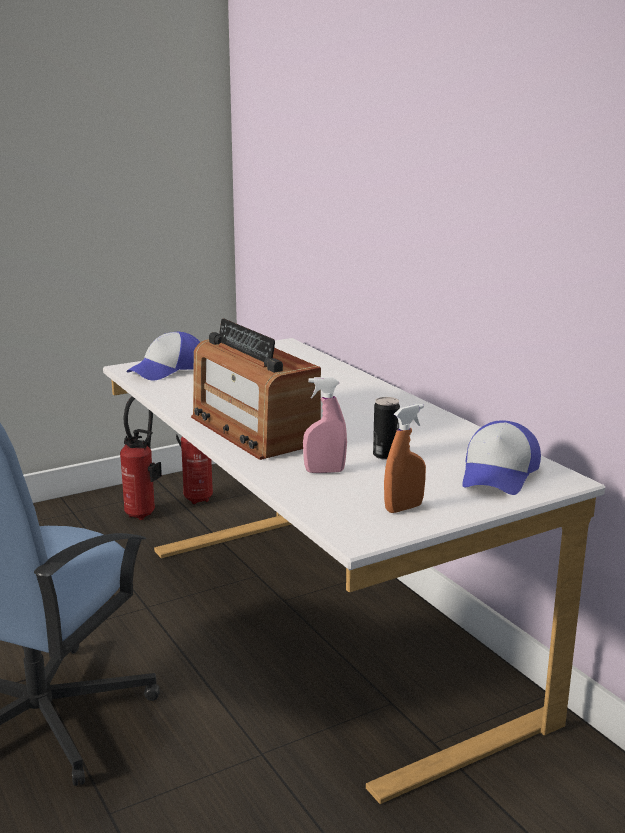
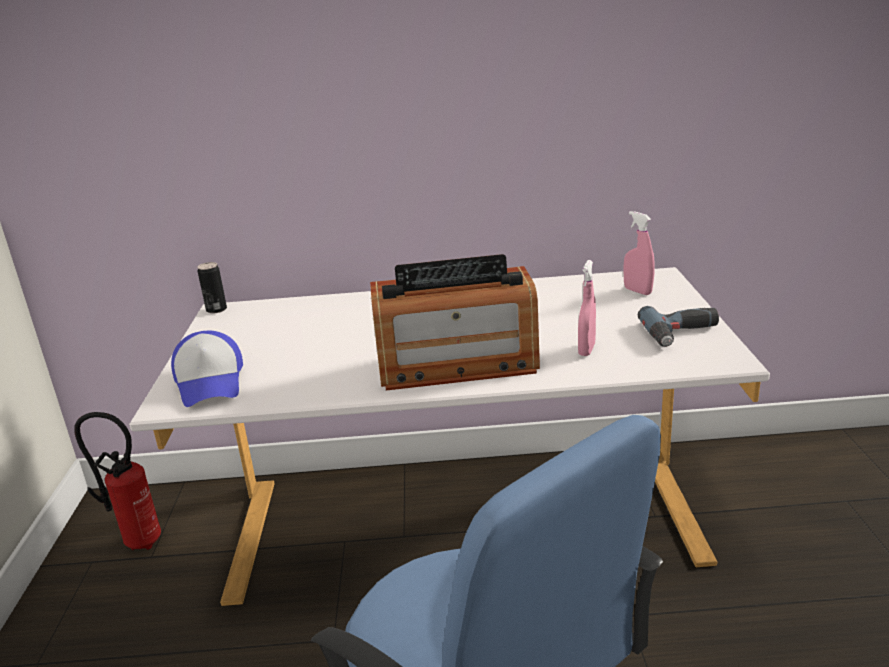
camera: 60 degrees left, 5 degrees up
fire extinguisher [120,396,162,520] -> none
can [373,397,400,460] -> can moved to [198,262,227,314]
orange spray bottle [384,404,426,513] -> power drill [638,306,719,347]
cap [462,420,541,495] -> pink spray bottle [623,211,655,295]

